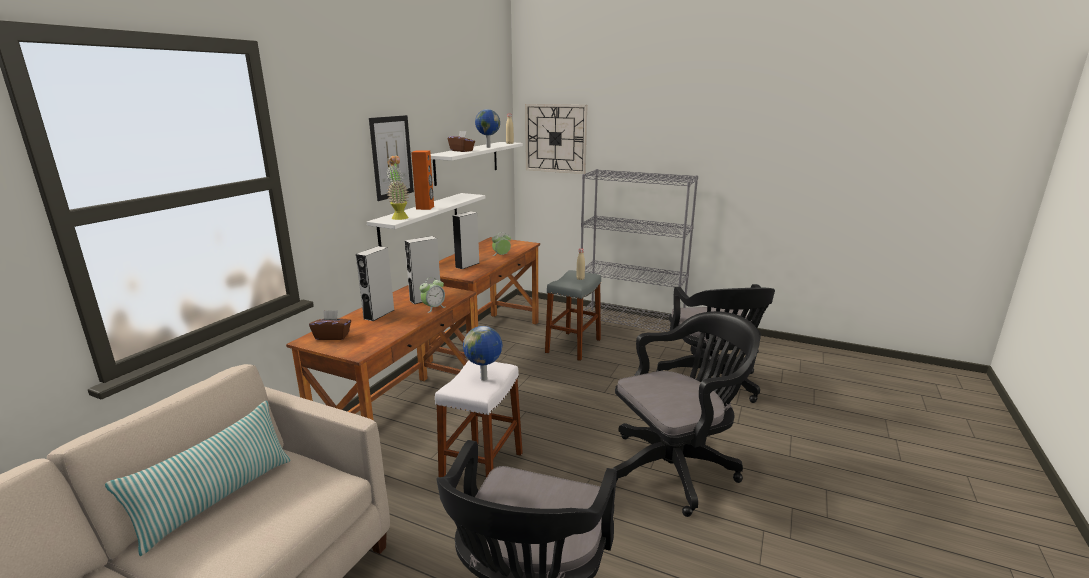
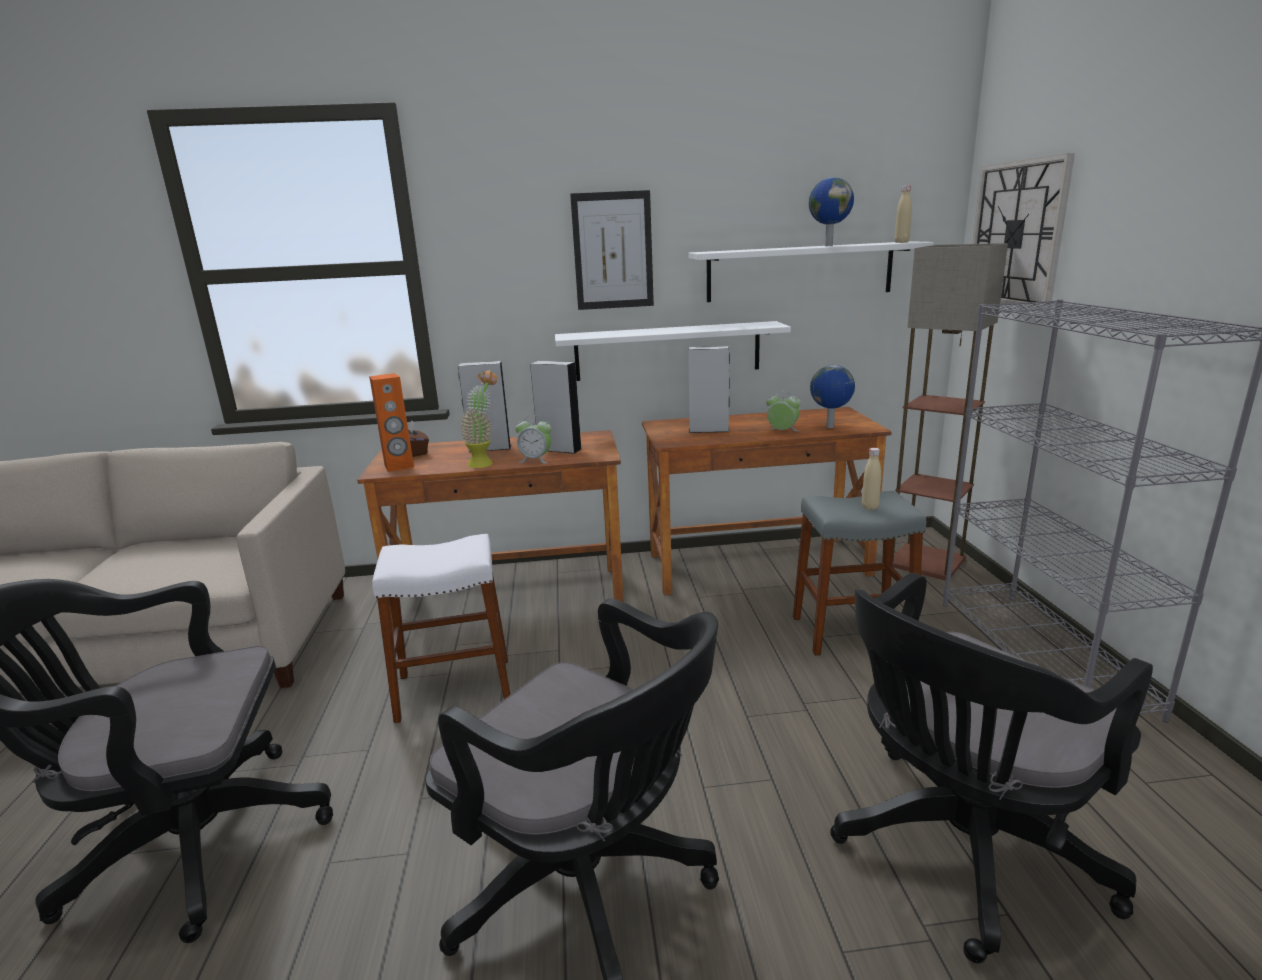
camera: 60 degrees right, 0 degrees up
pillow [105,401,291,556] -> none
potted plant [387,155,409,220] -> potted plant moved to [460,370,497,468]
orange speaker [411,150,434,210] -> orange speaker moved to [369,373,414,472]
brown tissue box [448,131,475,152] -> none
globe [463,326,502,381] -> globe moved to [810,365,855,428]
none -> floor lamp [892,243,1008,581]

